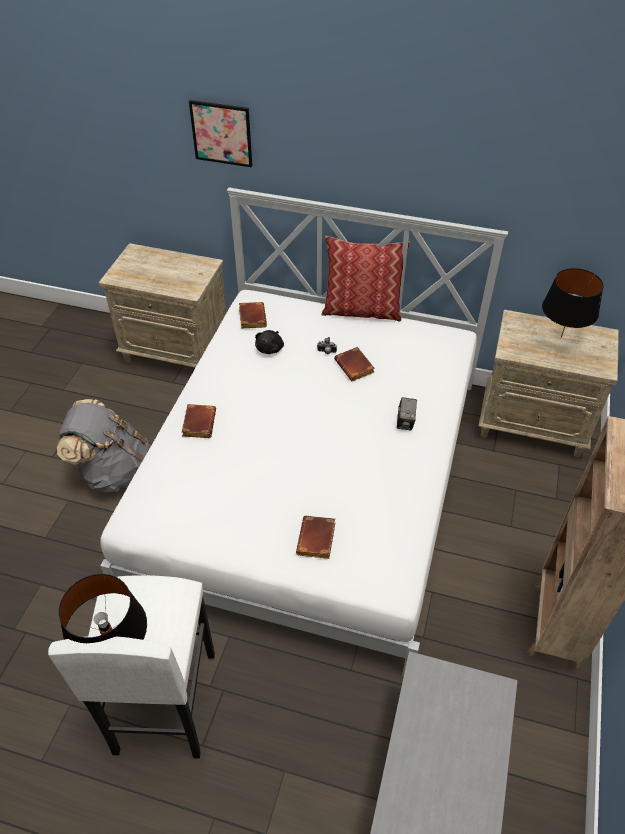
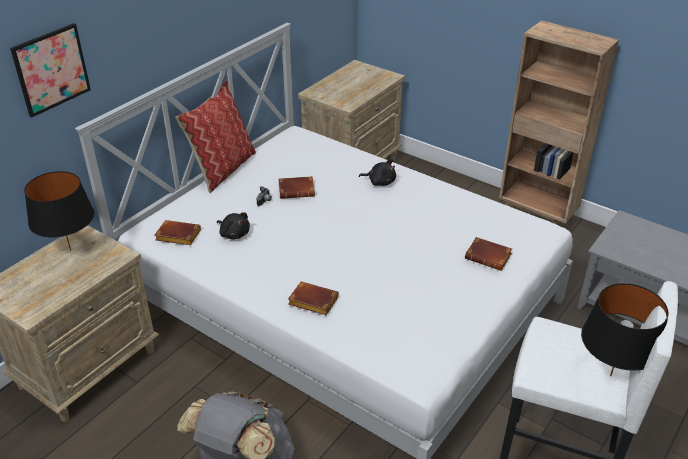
camera: 70 degrees left, 10 degrees down
camera [397,397,417,430] -> black plush toy [359,159,396,186]
black table lamp [542,268,604,338] -> black table lamp moved to [24,171,94,251]

